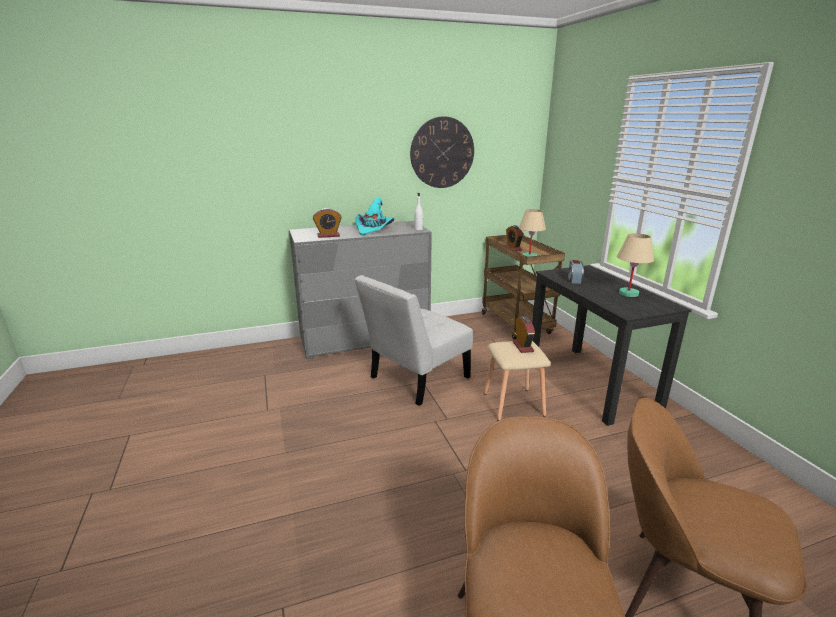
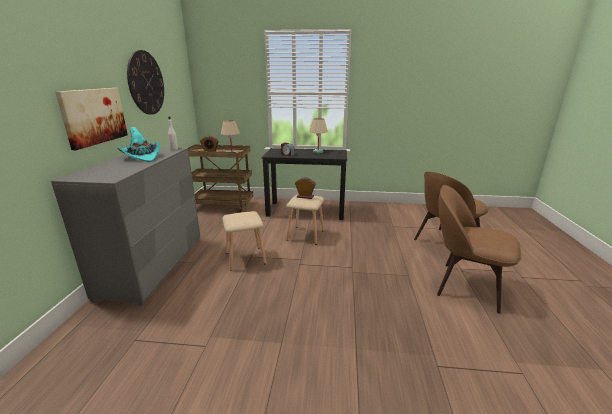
camera: 65 degrees left, 0 degrees up
alarm clock [313,208,342,238] -> none
white chair [355,275,473,406] -> beige stool [222,211,267,271]
none -> picture [55,88,128,150]

